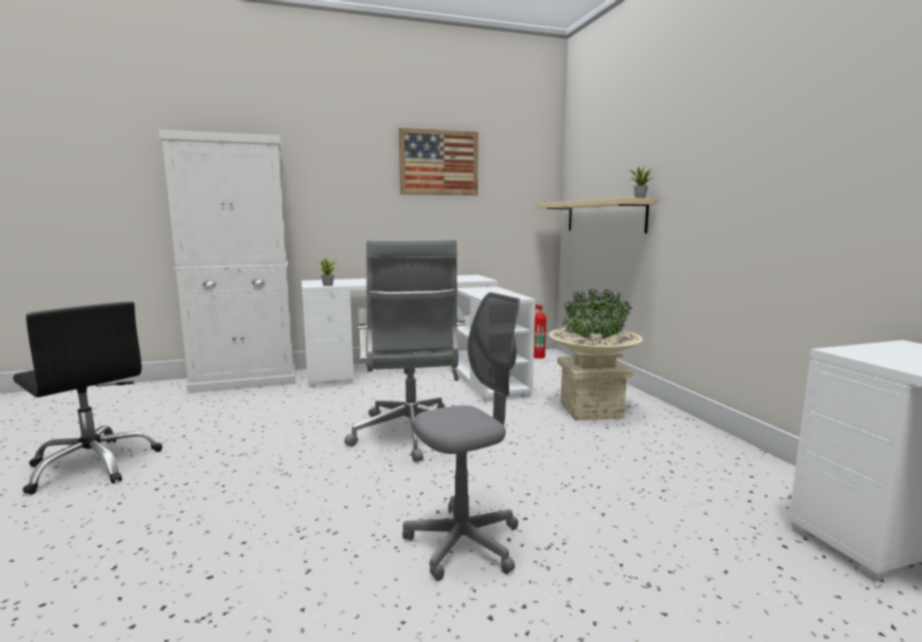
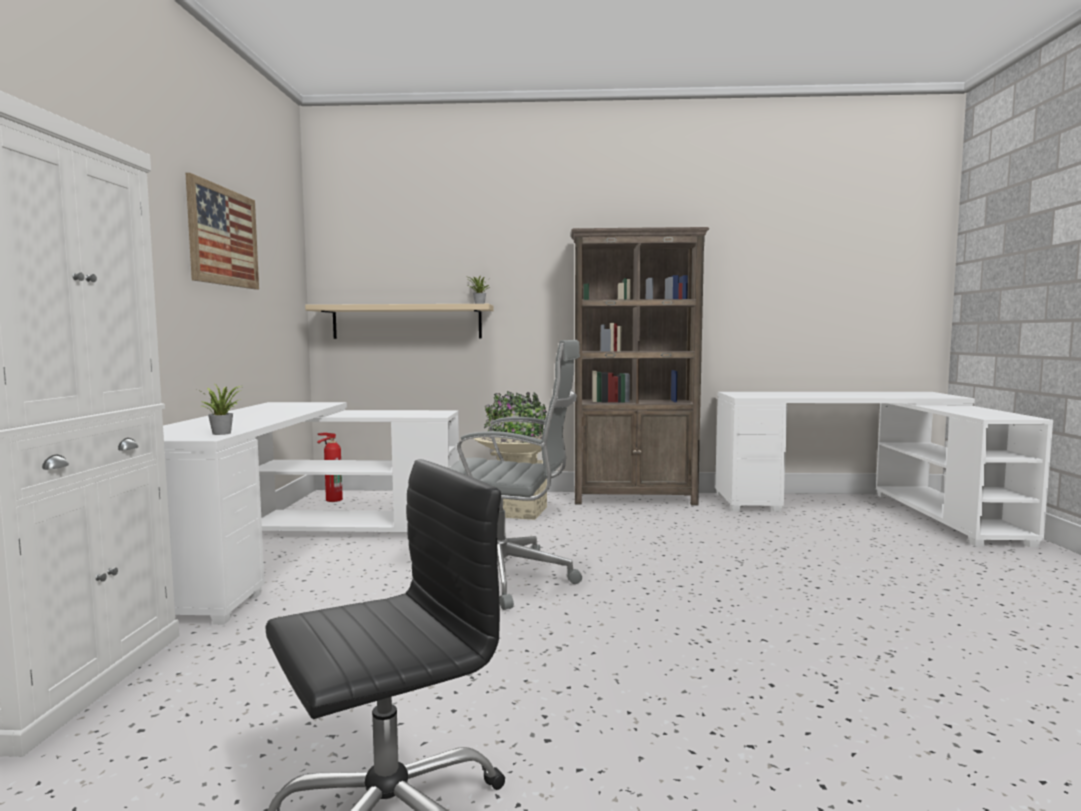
camera: 70 degrees left, 5 degrees down
grey office chair [403,292,520,581] -> none
none -> brown bookcase [571,227,709,505]

